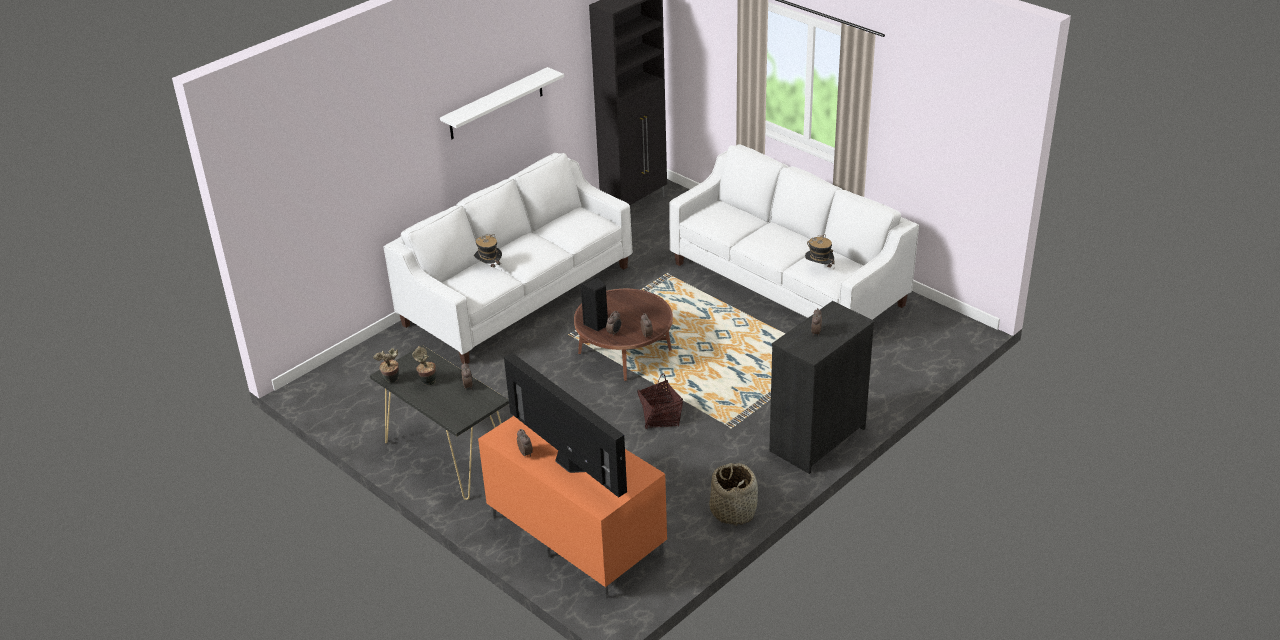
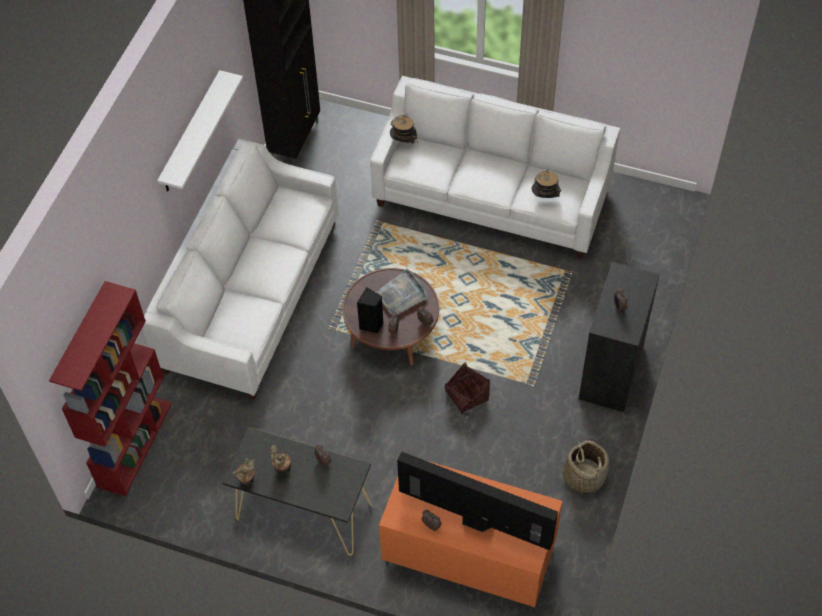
camera: 25 degrees left, 20 degrees up
hat [474,234,502,268] -> hat moved to [390,114,417,144]
none -> red bookcase [49,281,172,496]
none -> grey tray [376,269,428,314]

